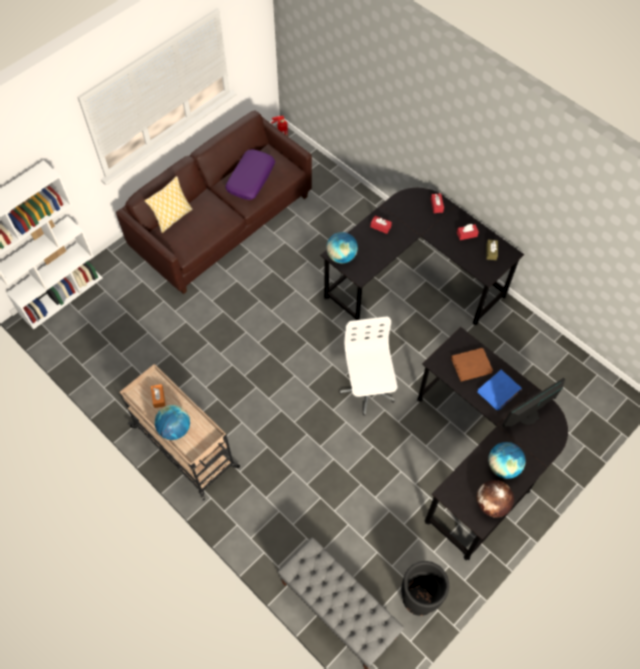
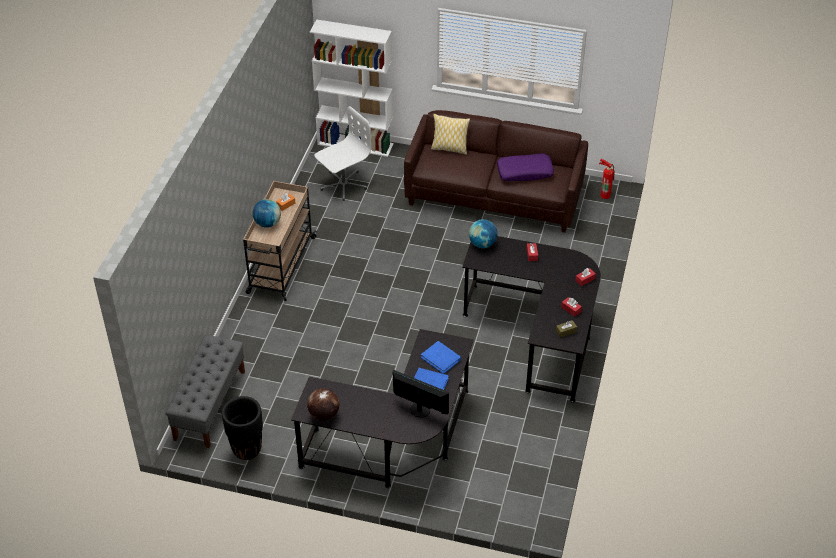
camera: 60 degrees right, 15 degrees down
white office chair [340,316,397,416] -> white office chair moved to [315,106,371,201]
brown book [451,348,493,382] -> blue book [421,341,461,374]
globe [488,442,526,479] -> none

